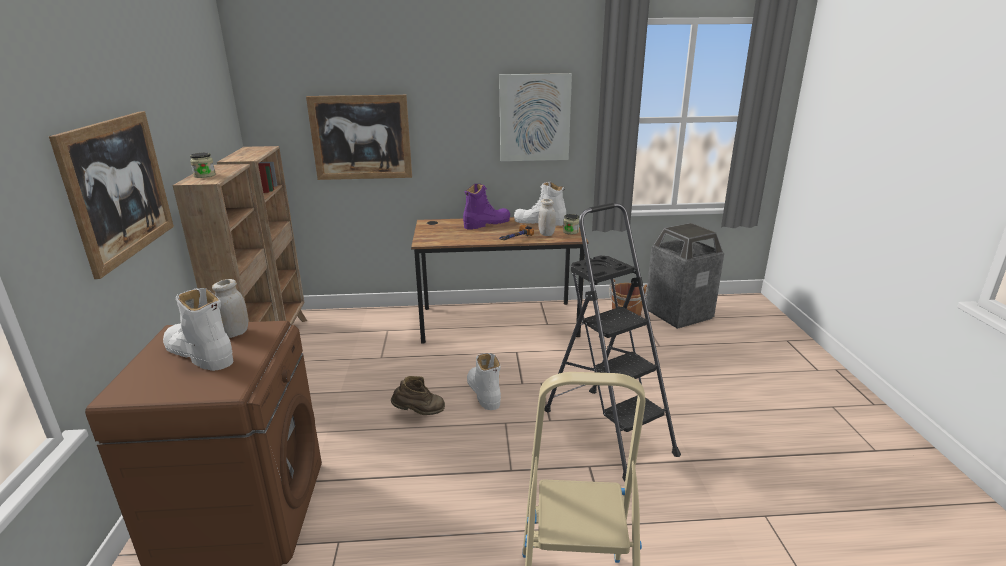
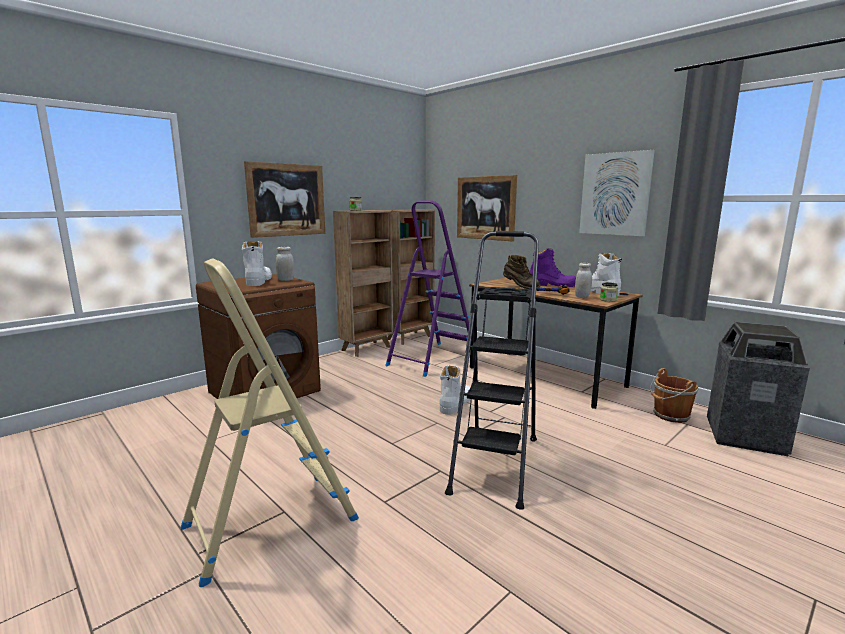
camera: 50 degrees right, 10 degrees down
brown boot [391,376,445,415] -> brown boot moved to [503,255,540,289]
none -> purple step ladder [385,201,469,377]

